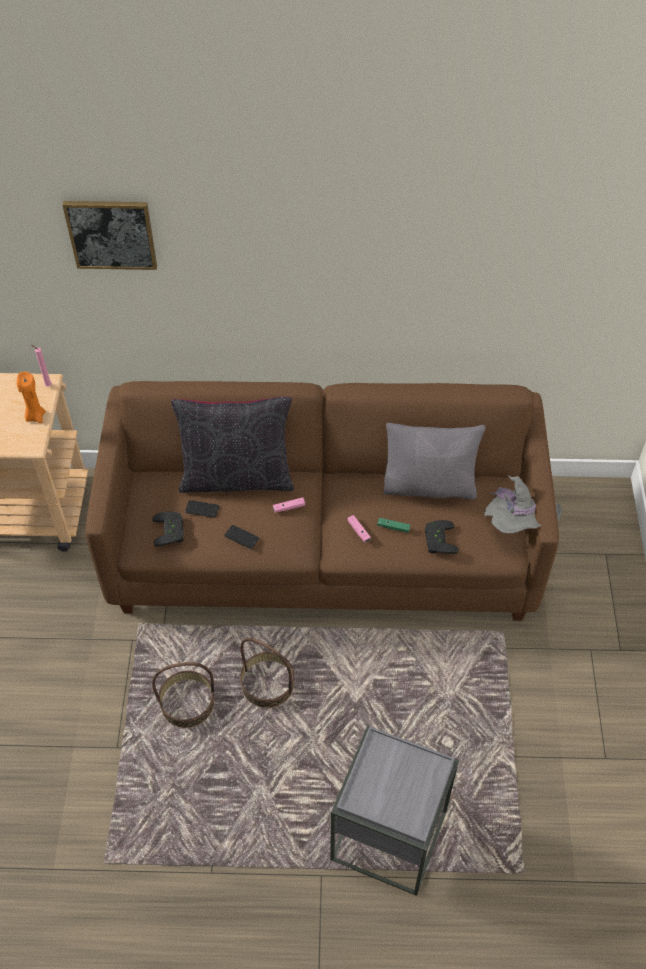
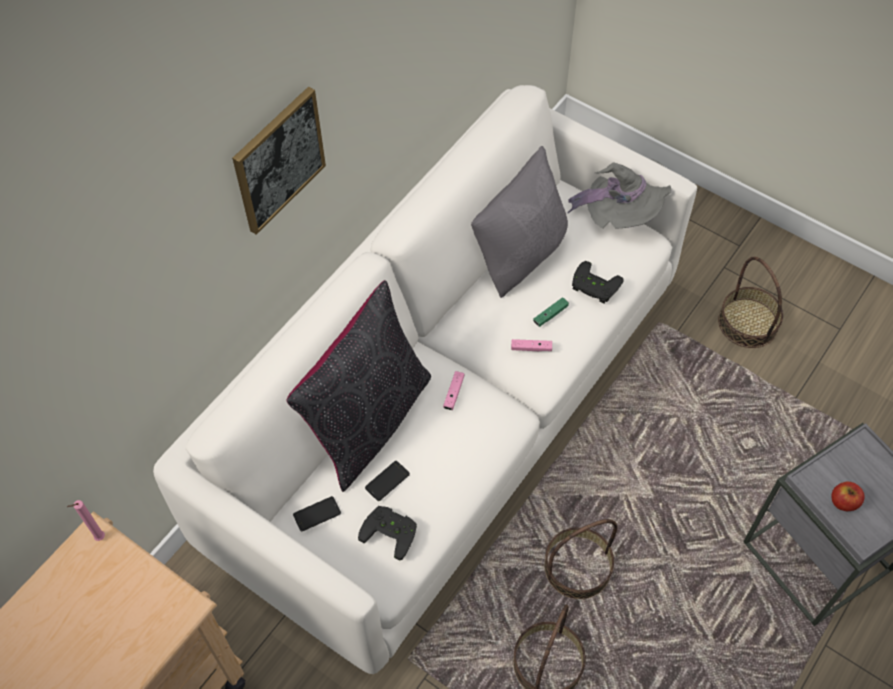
camera: 55 degrees left, 5 degrees up
orange candle [17,371,46,423] -> none
picture [62,201,157,270] -> picture moved to [232,87,326,235]
brown sofa [85,381,559,621] -> white sofa [153,85,697,674]
phone [224,525,259,549] -> phone moved to [293,496,341,532]
none -> basket [718,256,783,348]
none -> apple [831,482,865,511]

